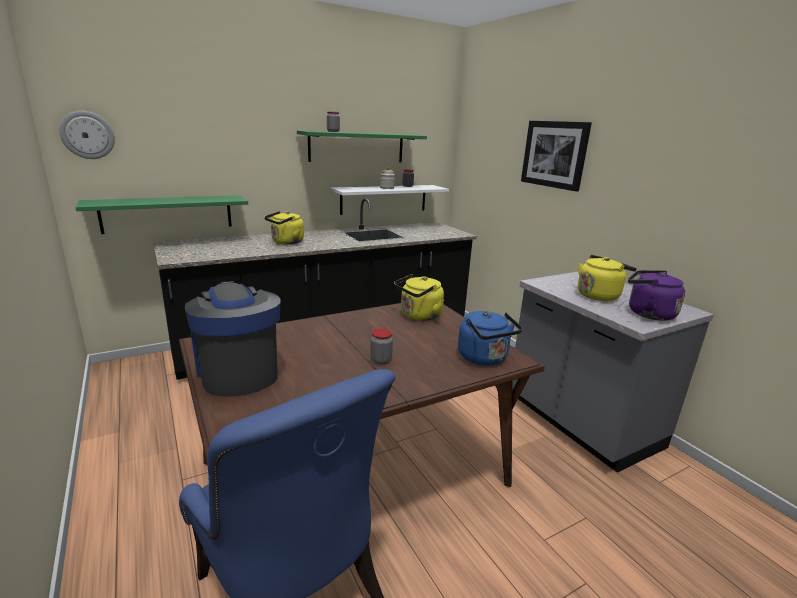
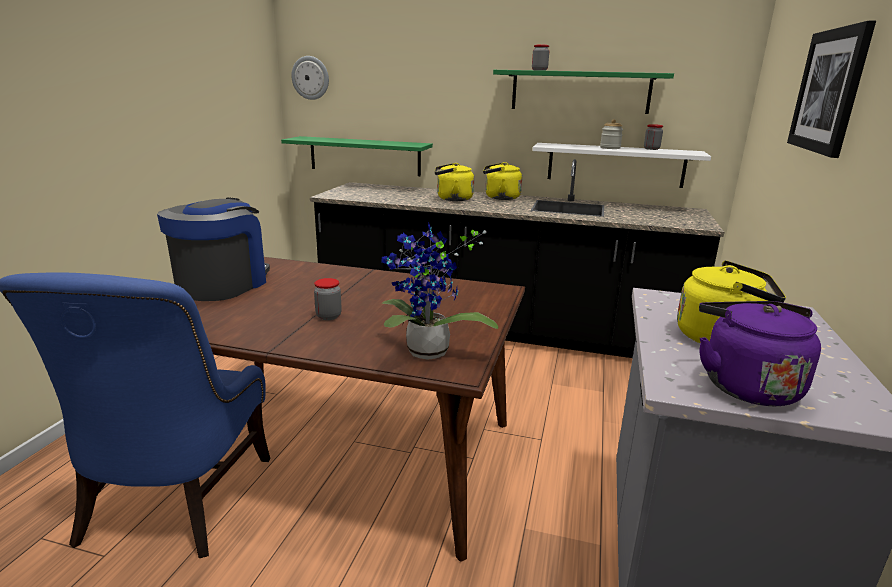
camera: 45 degrees right, 0 degrees up
yellow kettle [394,274,444,321] -> yellow kettle moved to [483,162,522,200]
blue kettle [458,311,523,365] -> potted plant [381,223,499,360]

